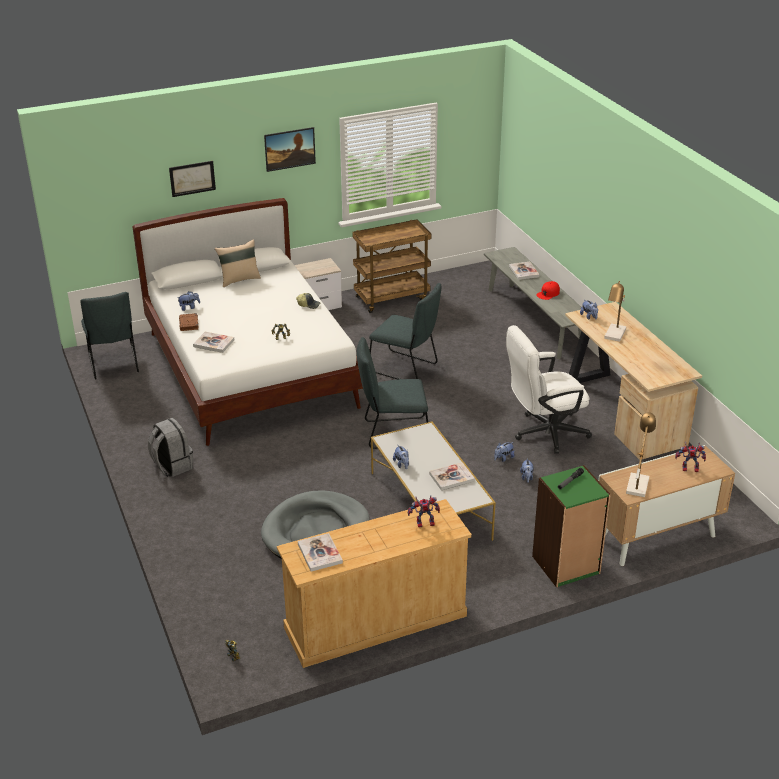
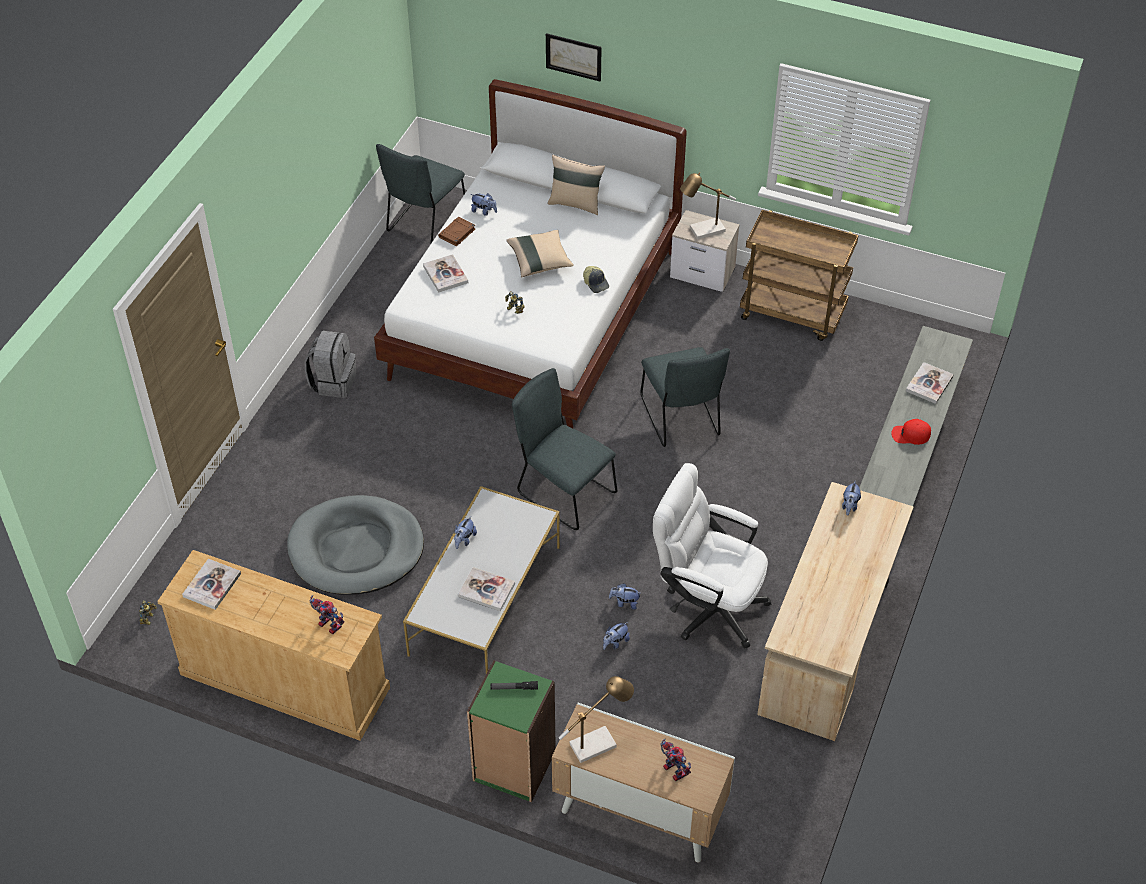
camera: 45 degrees right, 15 degrees up
picture [264,127,316,172] -> none
table lamp [604,281,626,342] -> table lamp moved to [680,172,736,239]
none -> beige pillow [506,230,574,277]

